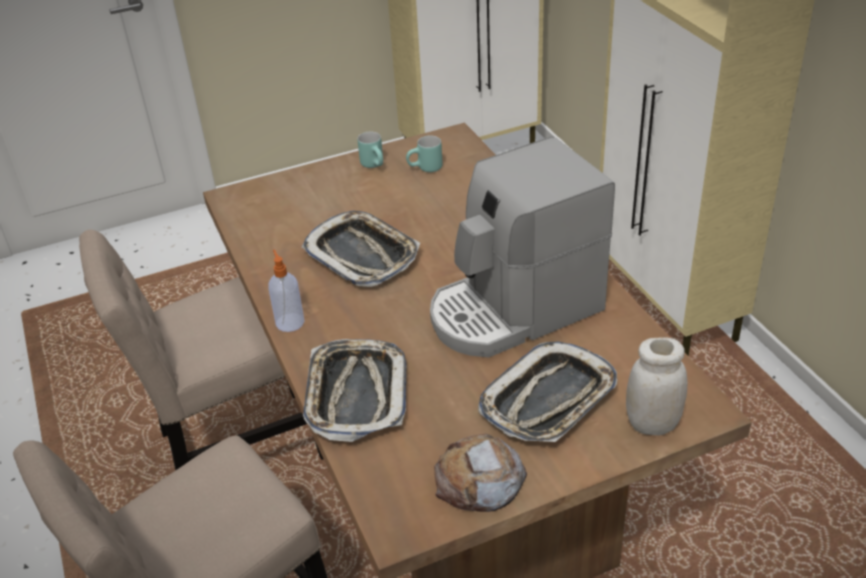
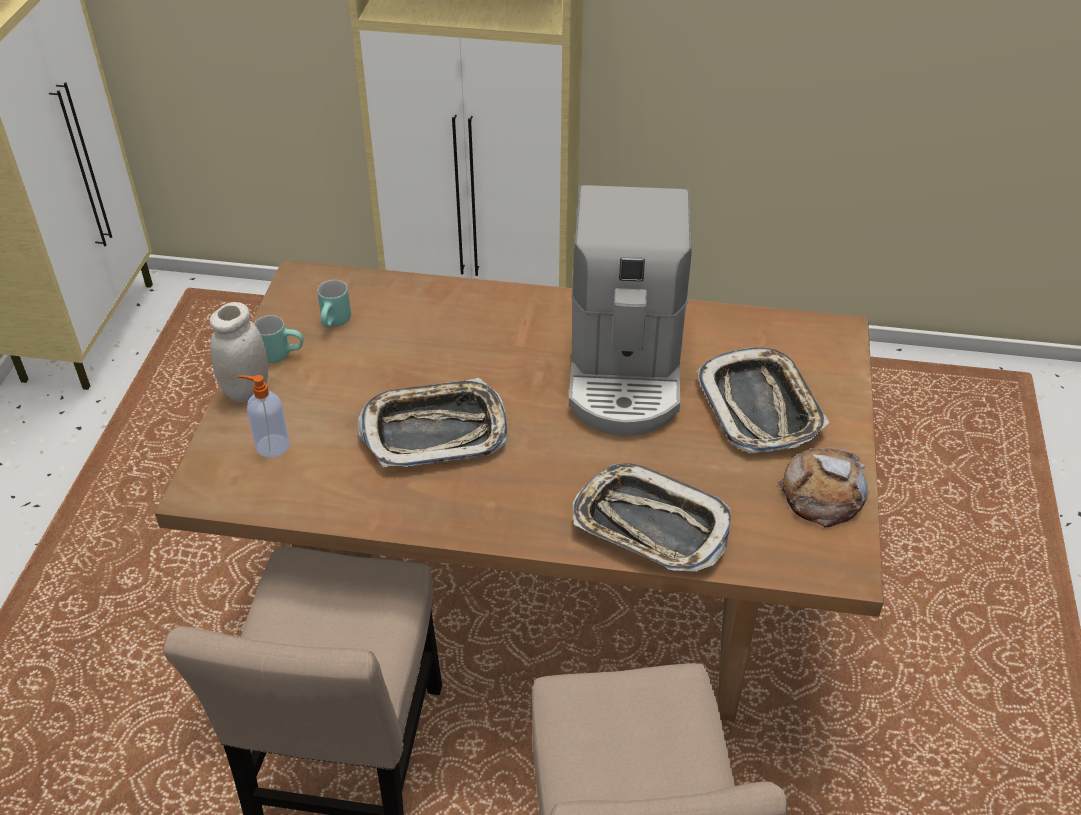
camera: 60 degrees left, 5 degrees up
soap dispenser [268,250,305,332] -> soap dispenser moved to [238,375,290,458]
white jar [626,337,687,435] -> white jar moved to [210,302,268,403]

